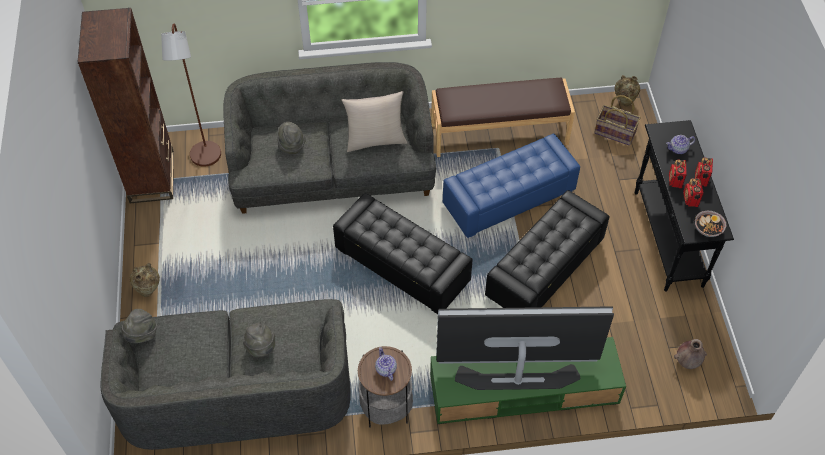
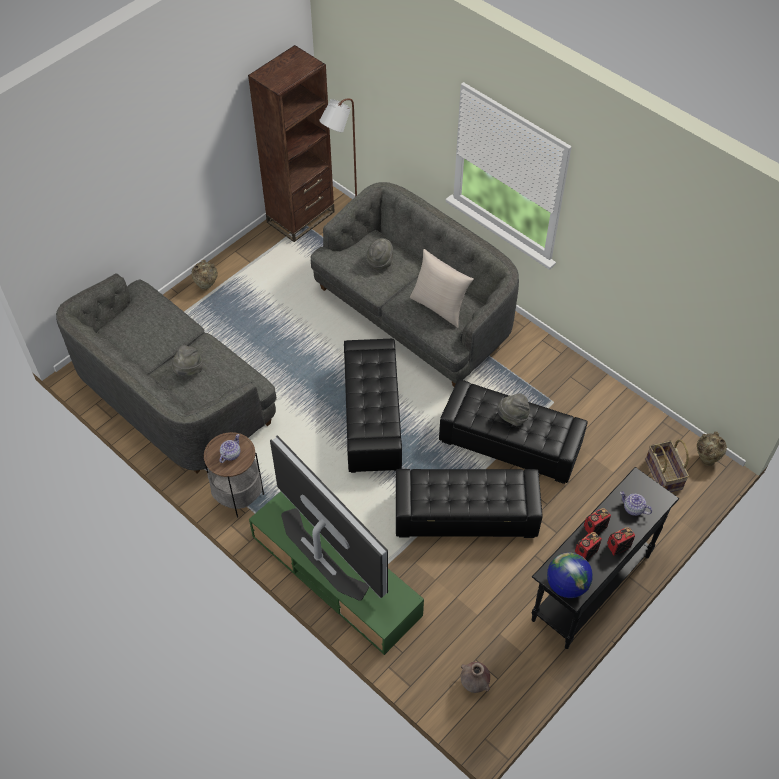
camera: 50 degrees right, 0 degrees up
grey hat [121,309,157,343] -> grey hat moved to [497,393,530,426]
brown bench [431,78,575,157] -> none
blue ottoman [443,133,580,238] -> black ottoman [439,379,588,484]
bowl [695,211,726,237] -> globe [547,553,593,598]

